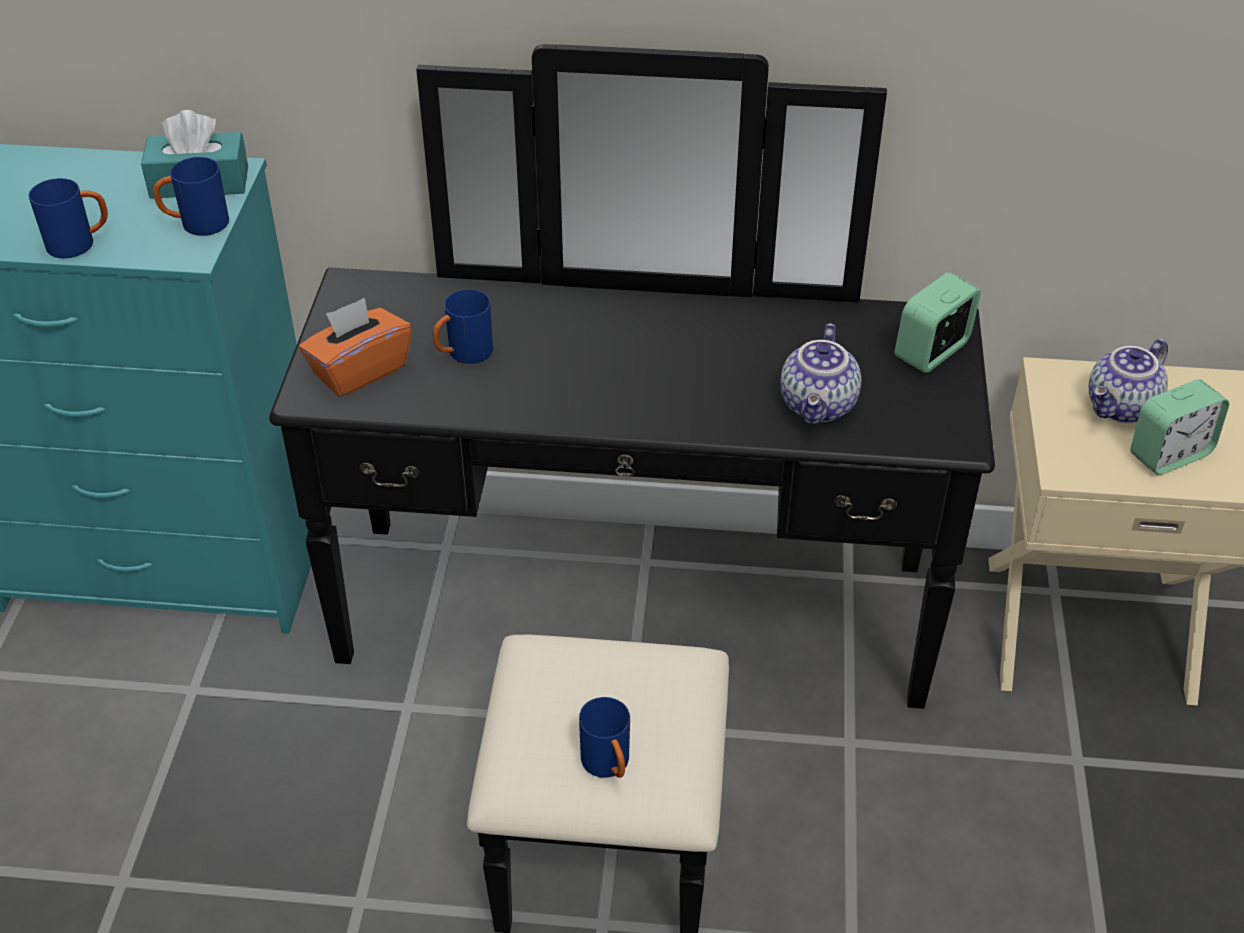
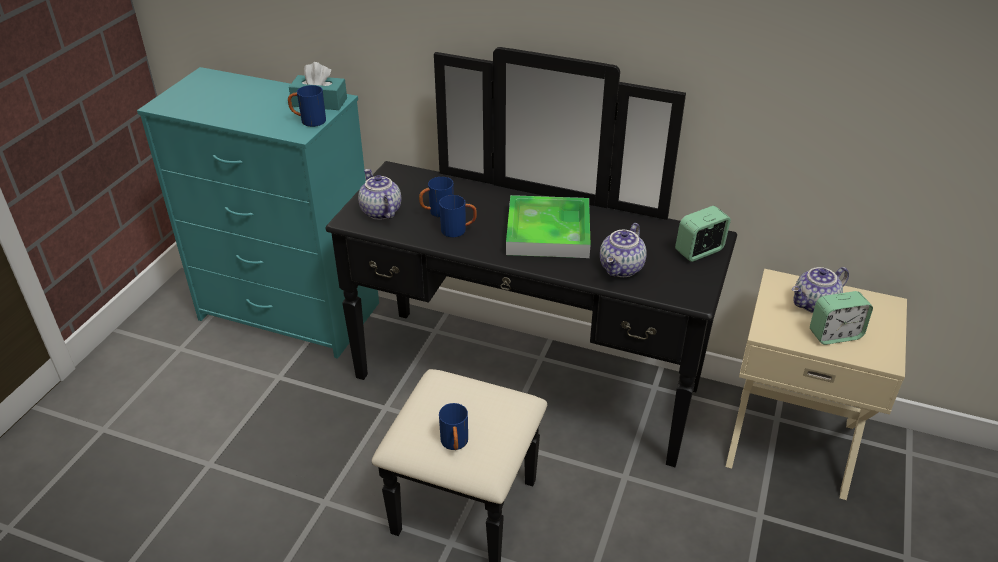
camera: 15 degrees right, 5 degrees down
blue mug [29,178,108,258] -> blue mug moved to [439,195,477,237]
orange tissue box [299,297,412,397] -> teapot [358,169,401,220]
none -> tray [506,195,591,258]

